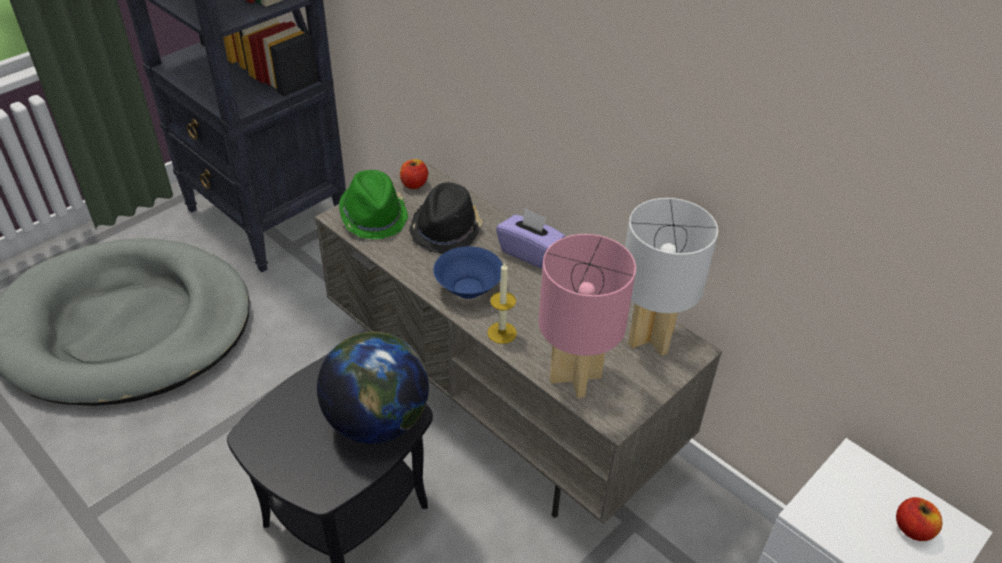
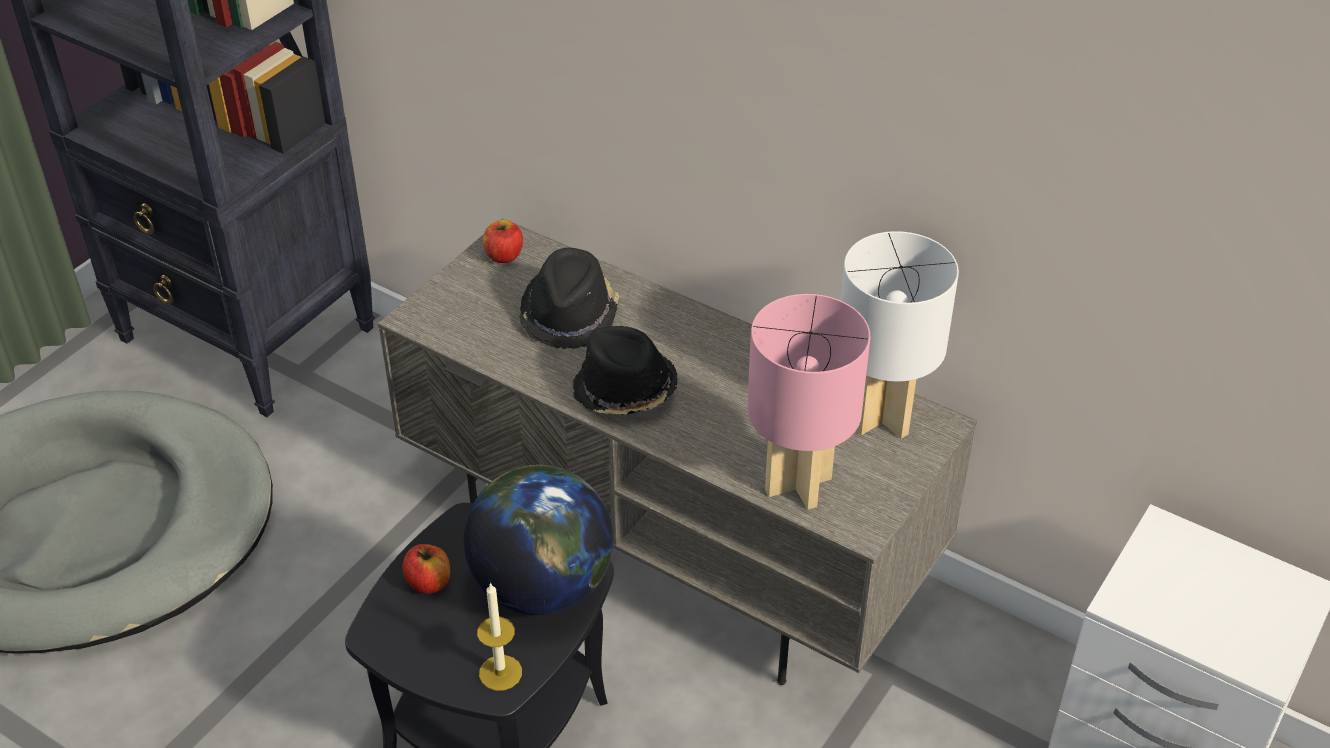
camera: 10 degrees left, 0 degrees up
green hat [339,170,409,239] -> none
blue bowl [433,246,503,299] -> black hat [573,326,678,415]
candle [487,261,517,344] -> candle moved to [477,582,522,691]
purple tissue box [496,208,565,268] -> none
apple [896,497,942,541] -> apple moved to [402,544,450,594]

